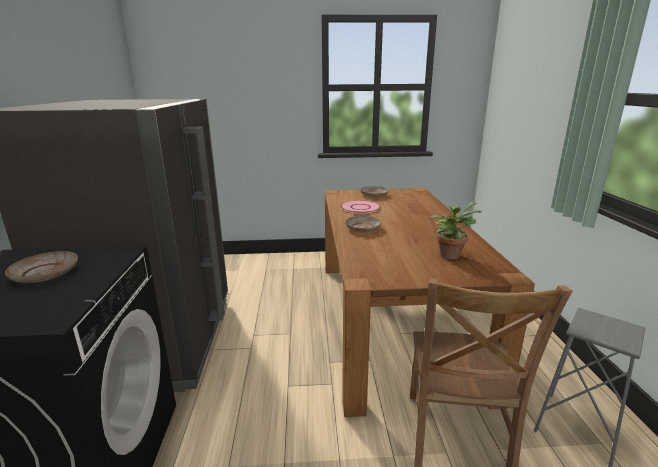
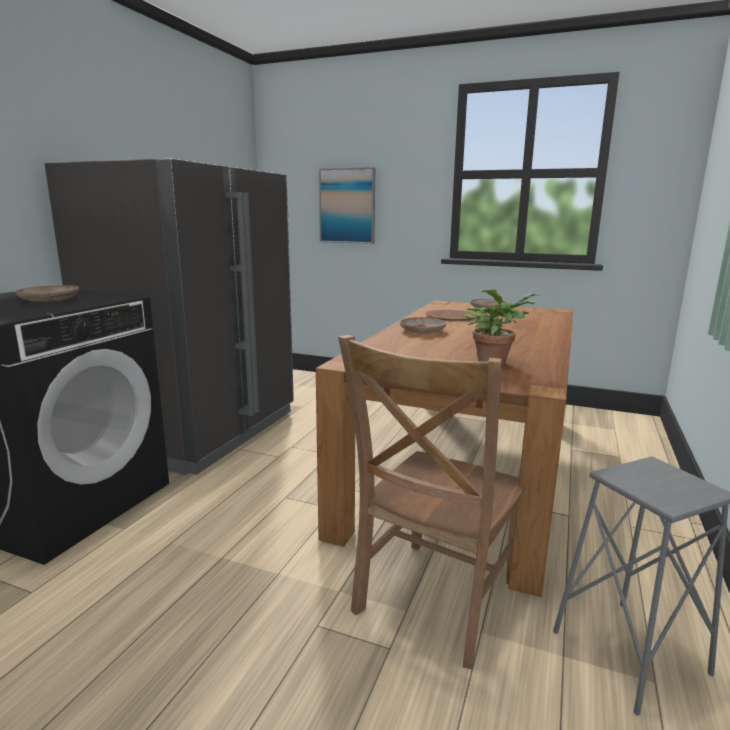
camera: 25 degrees right, 5 degrees down
pink plate [341,200,381,214] -> brown plate [425,309,473,321]
none -> picture [319,167,375,244]

